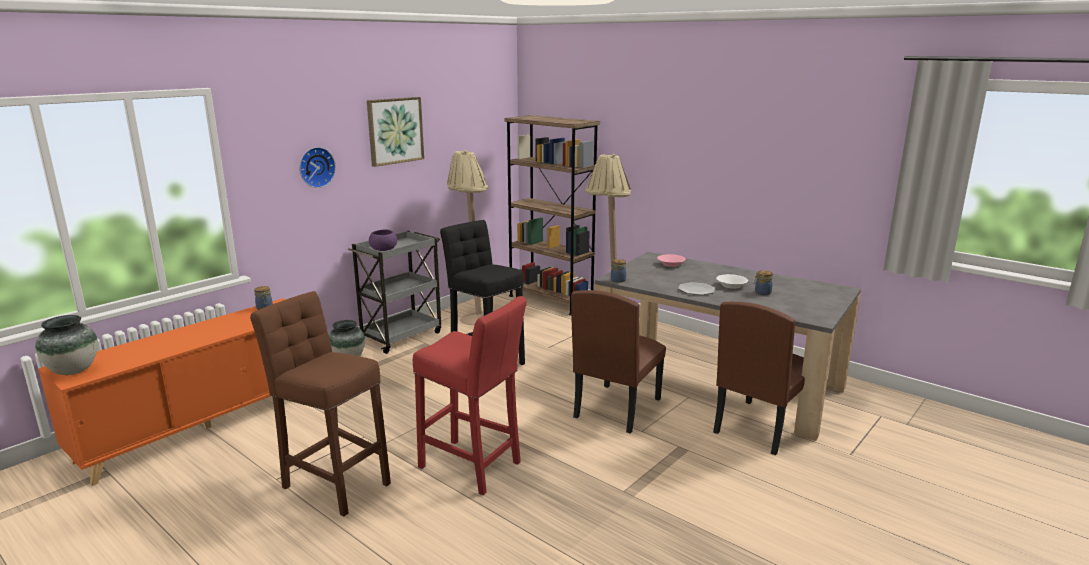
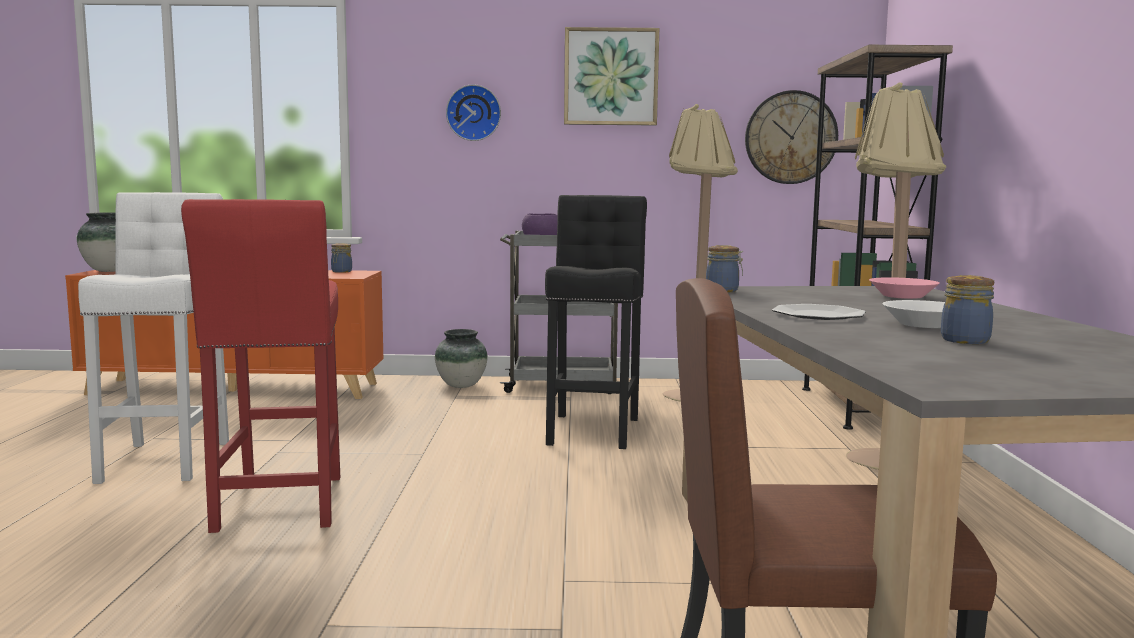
camera: 50 degrees right, 10 degrees down
brown stool [250,291,391,516] -> white stool [78,192,229,484]
brown chair [571,290,666,433] -> none
none -> wall clock [745,90,838,184]

